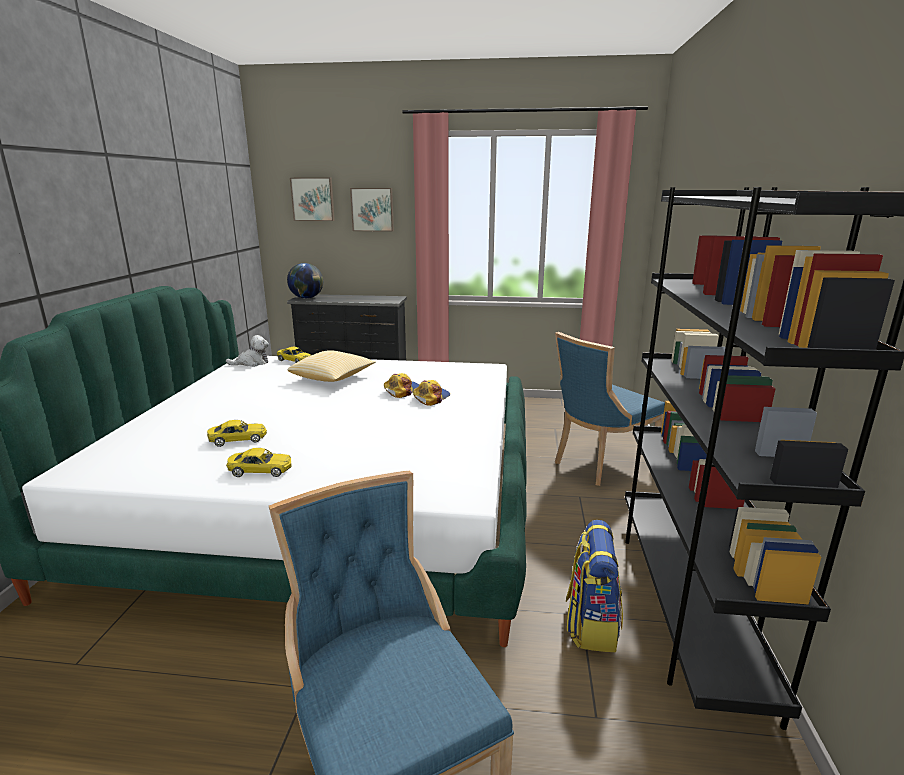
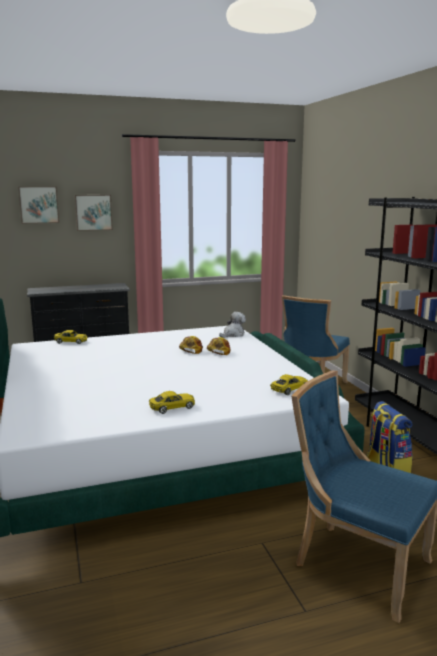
camera: 25 degrees left, 5 degrees down
yellow toy car [207,420,267,447] -> yellow toy car moved to [270,374,308,395]
plush toy [226,335,269,367] -> plush toy moved to [219,312,246,338]
globe [287,263,323,299] -> none
pillow [287,350,376,382] -> none

